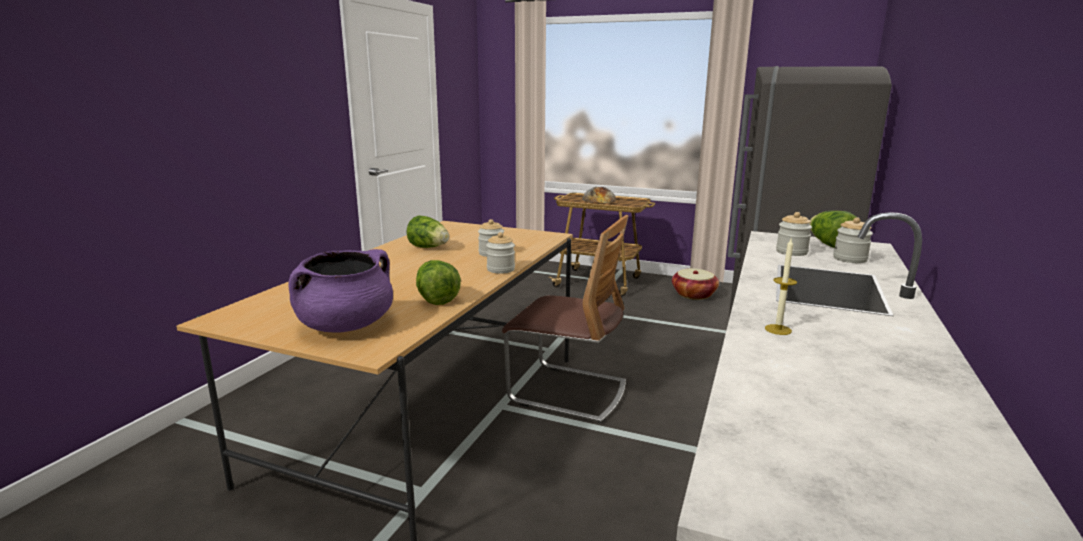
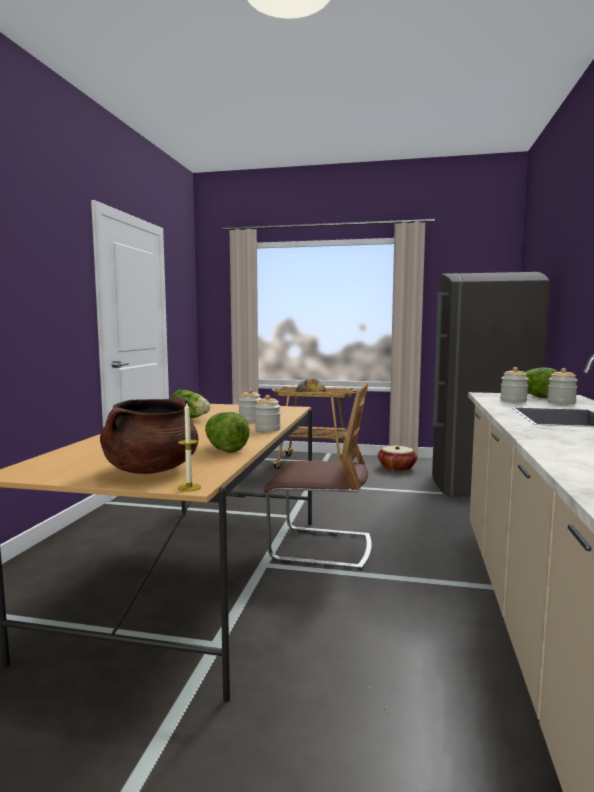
camera: 10 degrees left, 10 degrees down
purple cooking pot [289,249,393,333] -> brown cooking pot [100,397,198,474]
candle [765,239,797,335] -> candle moved to [178,403,201,492]

